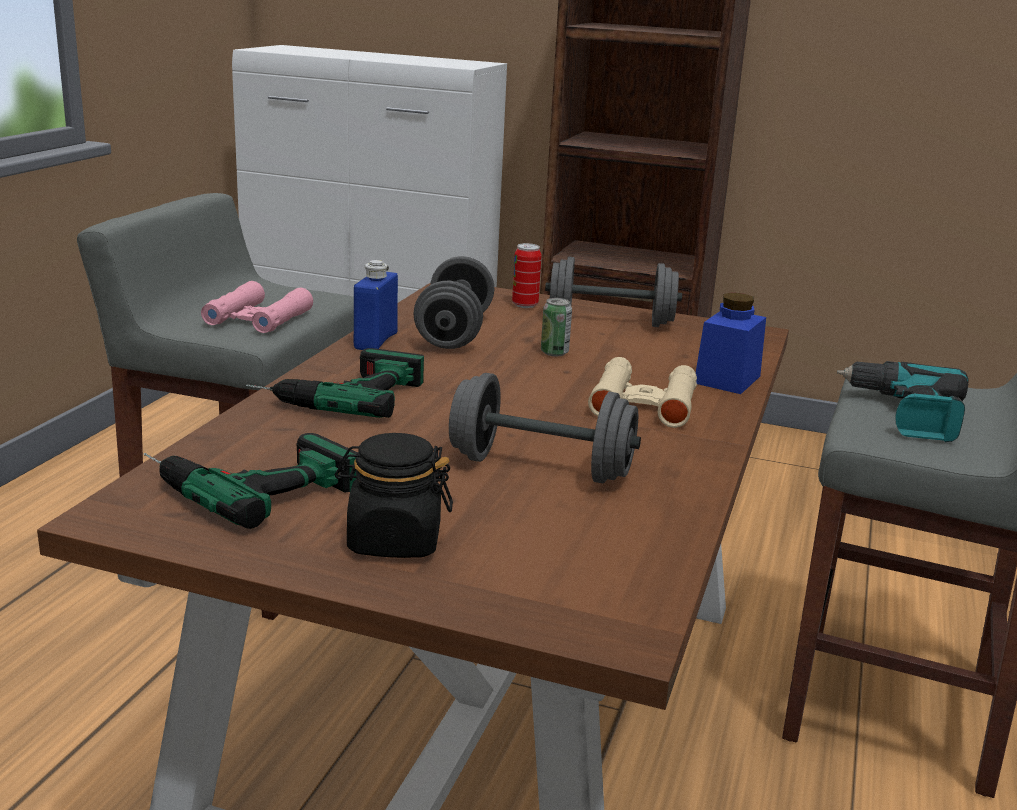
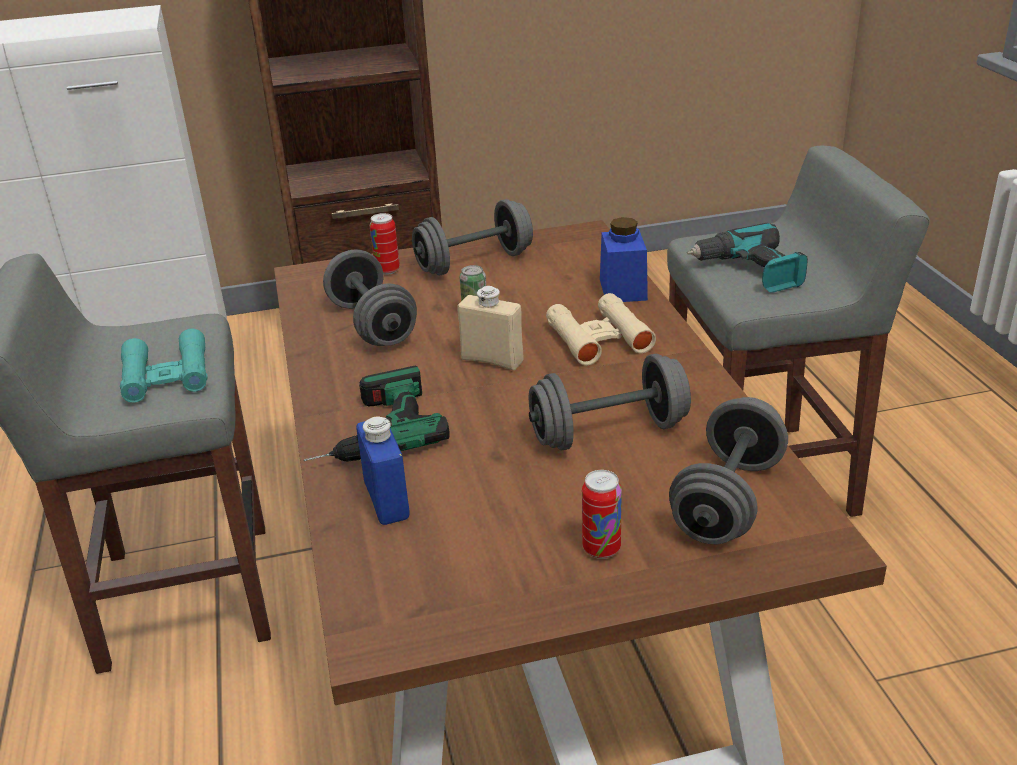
camera: 30 degrees left, 10 degrees up
power drill [144,433,358,529] -> none
pink binoculars [201,281,313,333] -> turquoise binoculars [120,329,208,403]
black jar [335,433,453,558] -> can [582,470,622,559]
blue bottle [354,260,398,350] -> blue bottle moved to [356,416,410,525]
none -> beige bottle [457,286,523,370]
none -> grey dumbbell [669,397,788,544]

